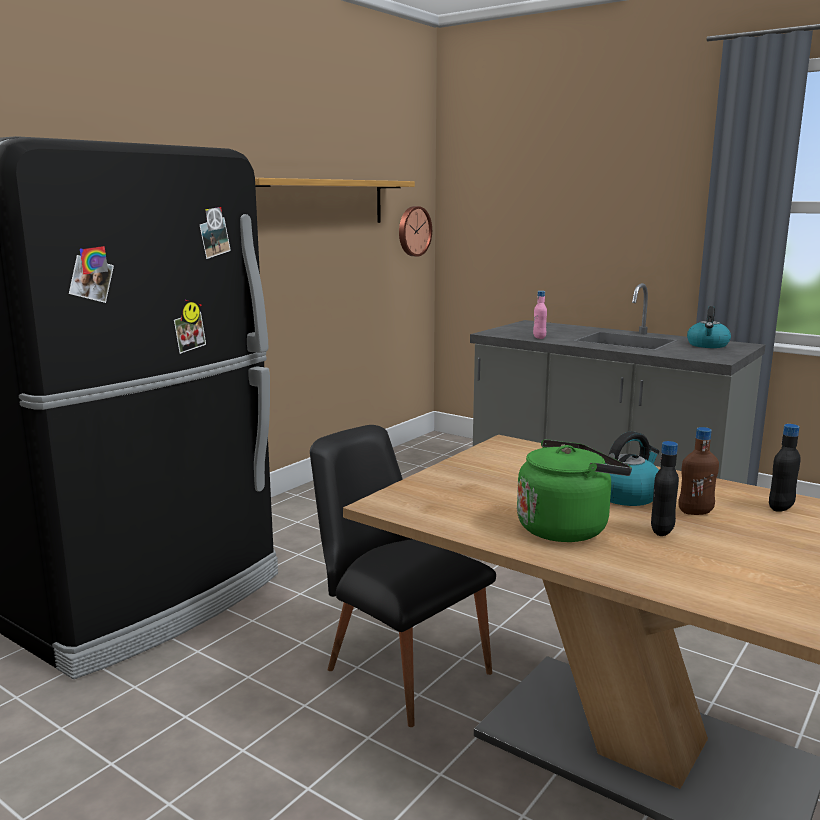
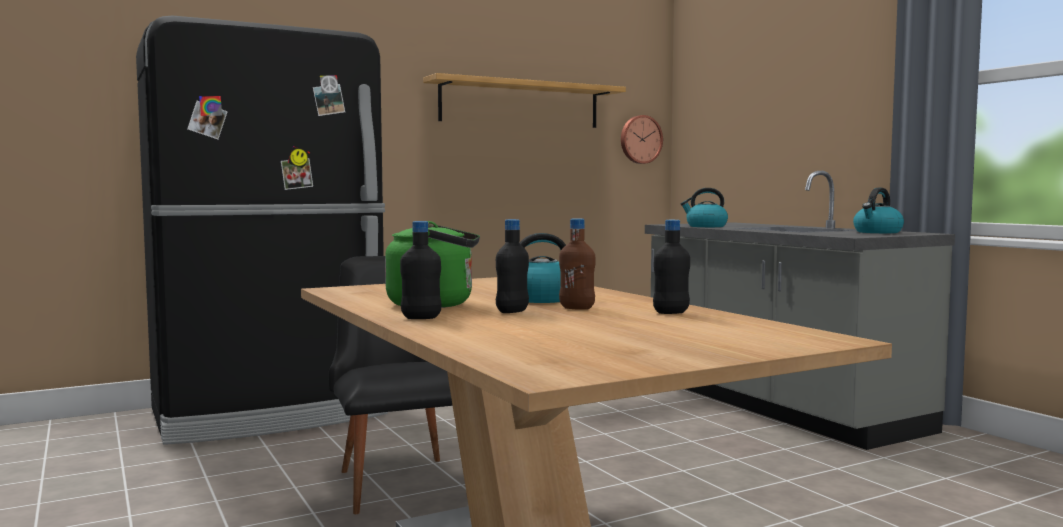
camera: 25 degrees right, 10 degrees down
pink bottle [533,291,547,339] -> kettle [681,188,728,227]
none -> black bottle [400,221,442,319]

